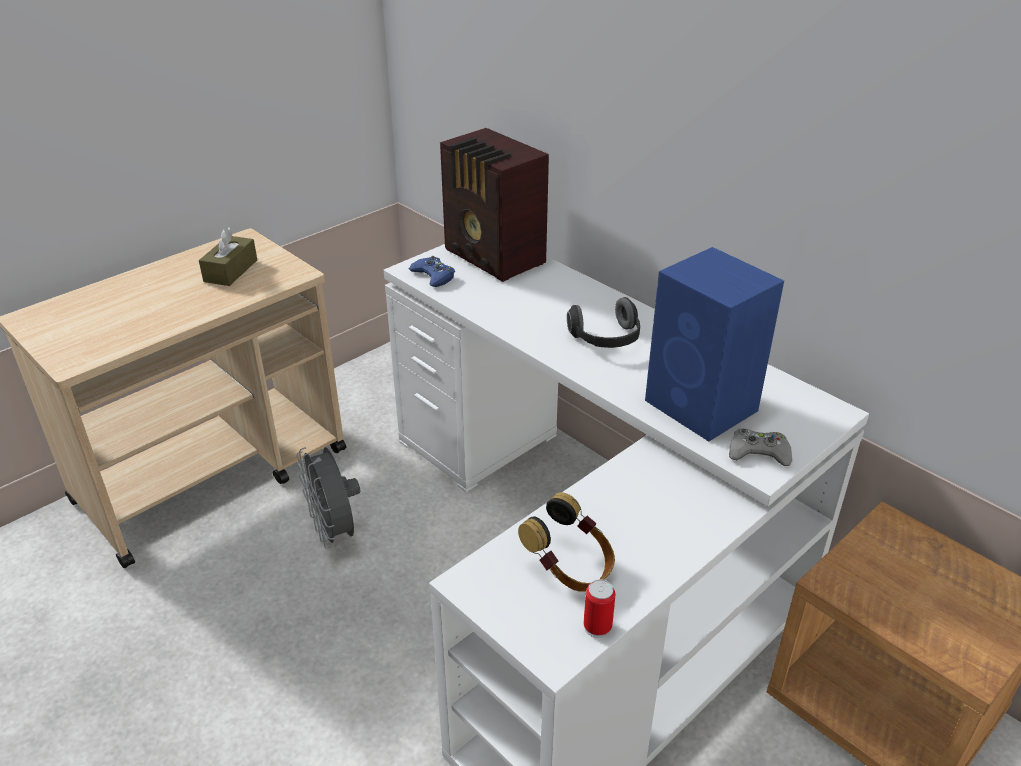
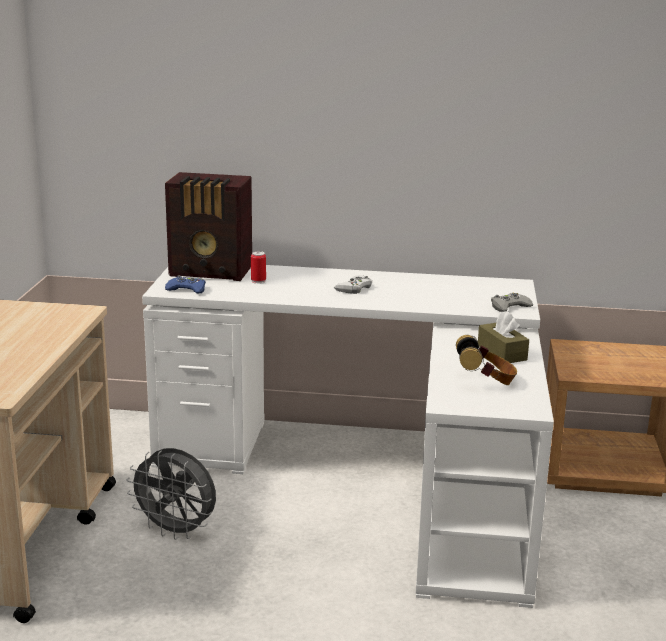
camera: 40 degrees left, 15 degrees down
brown tissue box [199,227,257,286] -> brown tissue box moved to [478,311,529,363]
headphones [567,297,640,348] -> white game controller [334,276,372,294]
can [584,579,615,638] -> can moved to [251,251,266,284]
blue speaker [645,247,784,442] -> none

